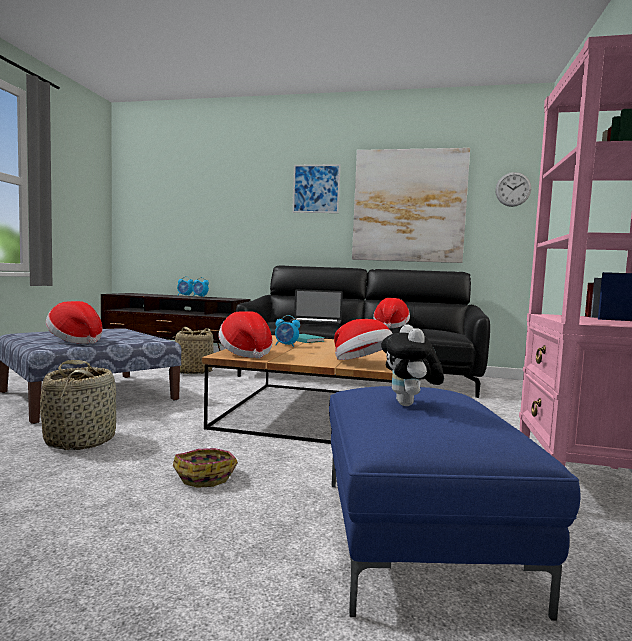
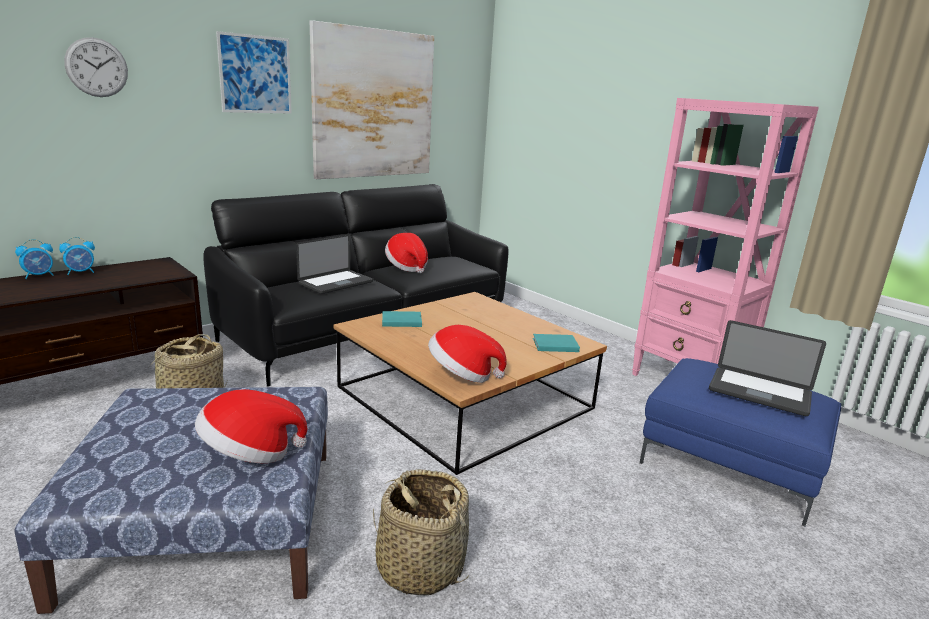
camera: 55 degrees left, 15 degrees up
basket [173,448,238,488] -> none
alarm clock [275,315,300,347] -> none
hat [334,319,393,360] -> turquoise book [533,334,580,352]
plush toy [381,324,444,406] -> laptop [709,320,826,416]
wall clock [495,172,531,207] -> wall clock moved to [64,37,128,97]

